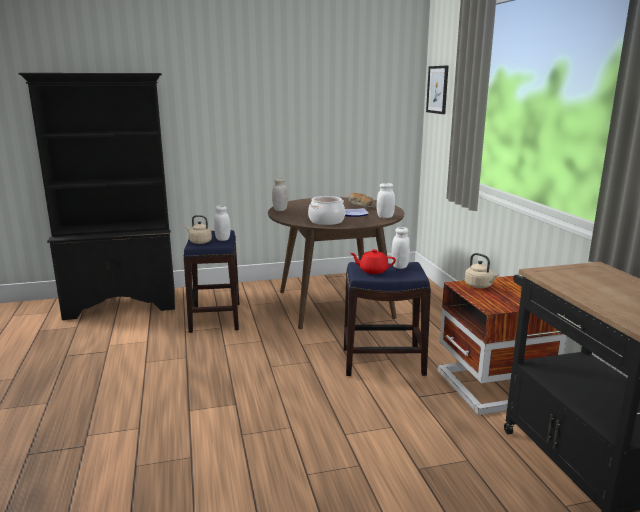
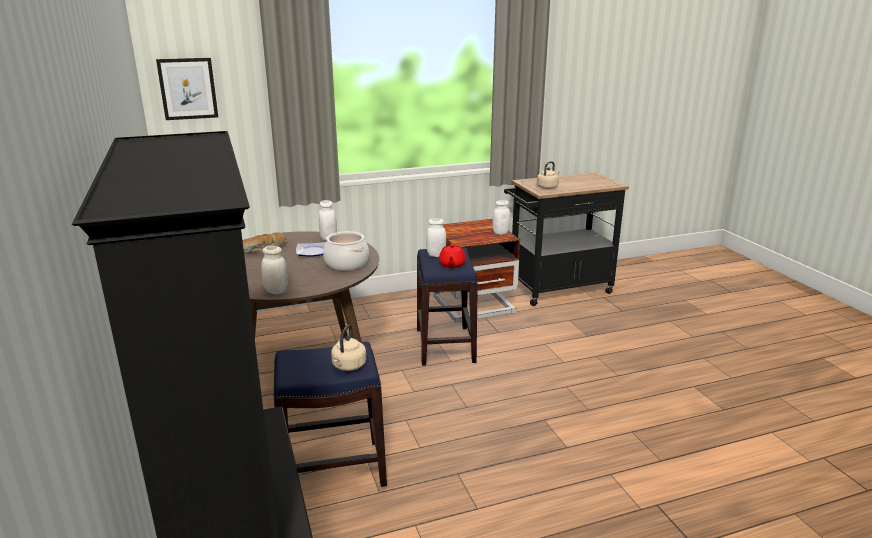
camera: 95 degrees left, 5 degrees up
white jar [214,205,231,241] -> white jar moved to [493,200,510,235]
beige kettle [465,253,499,288] -> beige kettle moved to [537,161,560,189]

